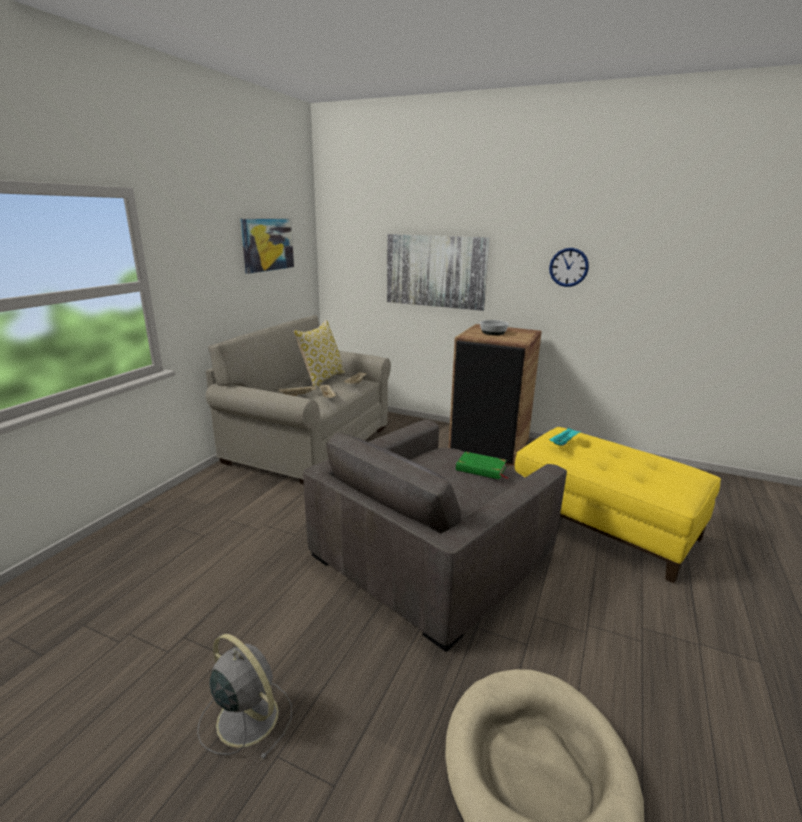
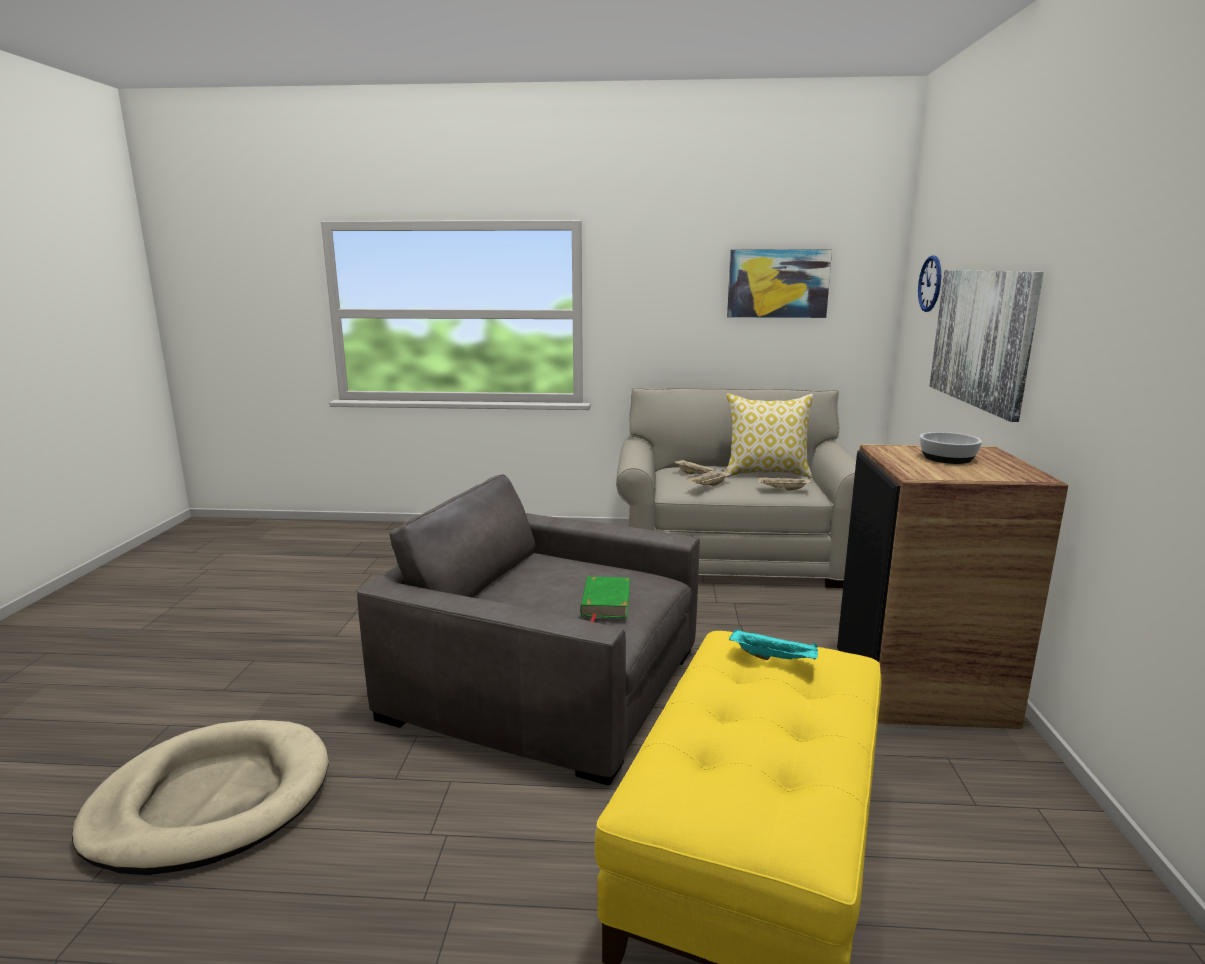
camera: 70 degrees right, 5 degrees down
grey fan [197,634,292,760] -> none
wall clock [549,248,589,287] -> wall clock moved to [918,255,941,312]

